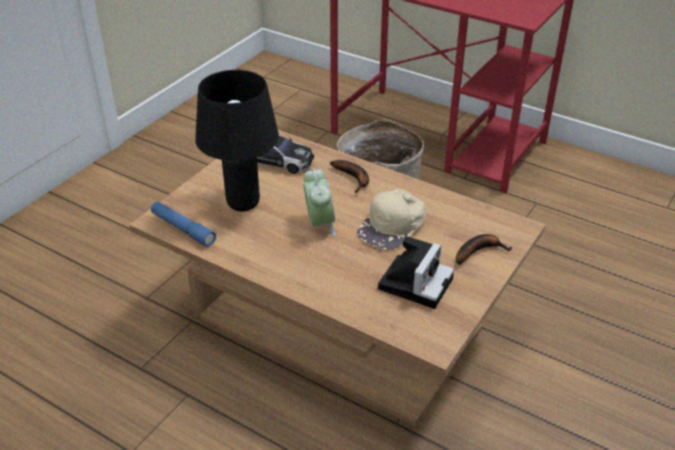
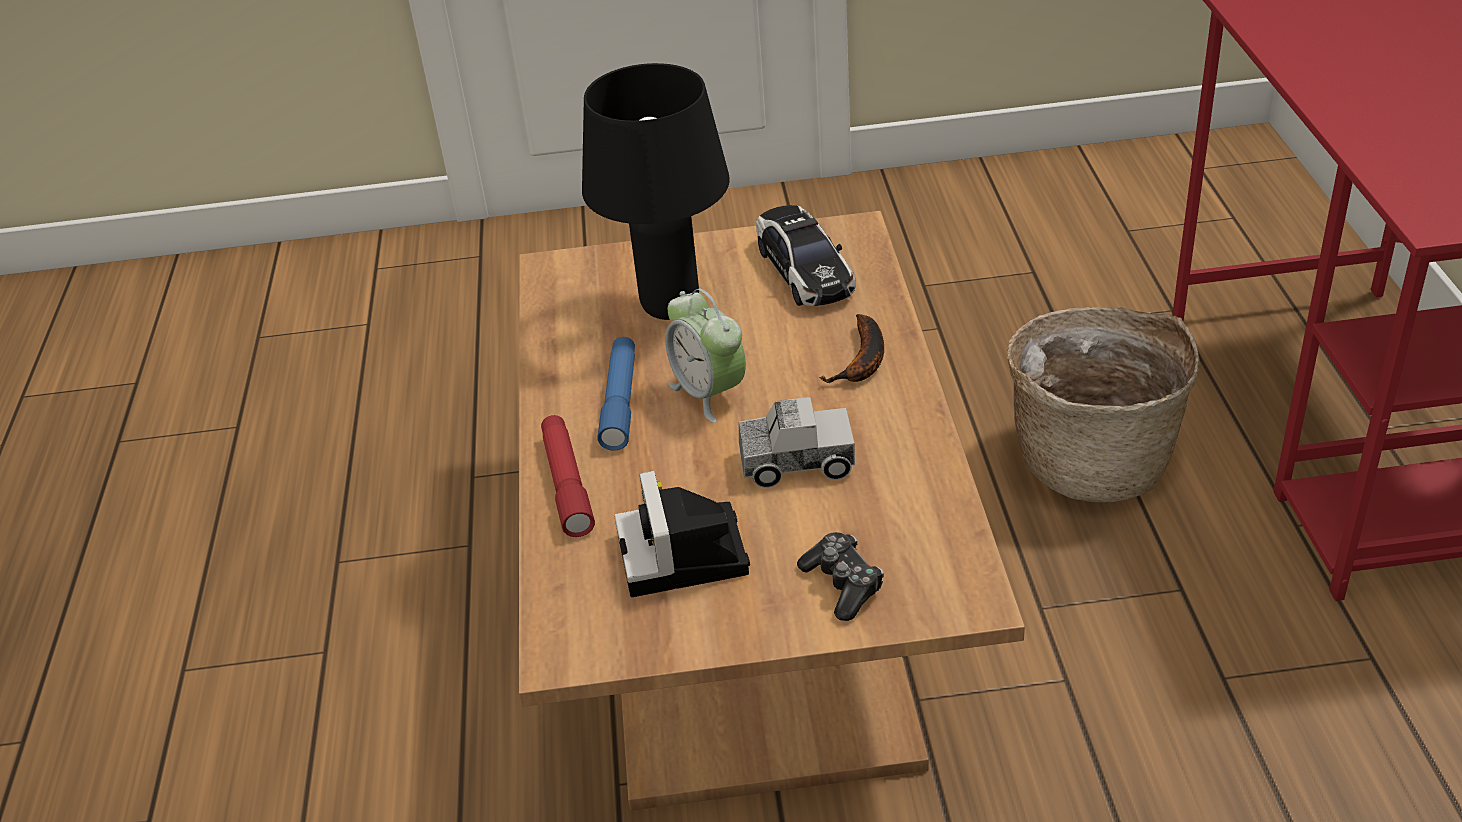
camera: 55 degrees right, 0 degrees up
blue flashlight [151,202,216,247] -> blue flashlight moved to [597,337,635,451]
alarm clock [304,168,336,236] -> alarm clock turned 105 degrees clockwise [665,288,746,423]
beige cap [357,188,426,250] -> toy truck [739,397,855,488]
camera [378,236,454,309] -> camera turned 90 degrees clockwise [615,471,750,597]
banana [456,234,512,265] -> game controller [797,532,884,621]
none -> red flashlight [541,415,595,537]

